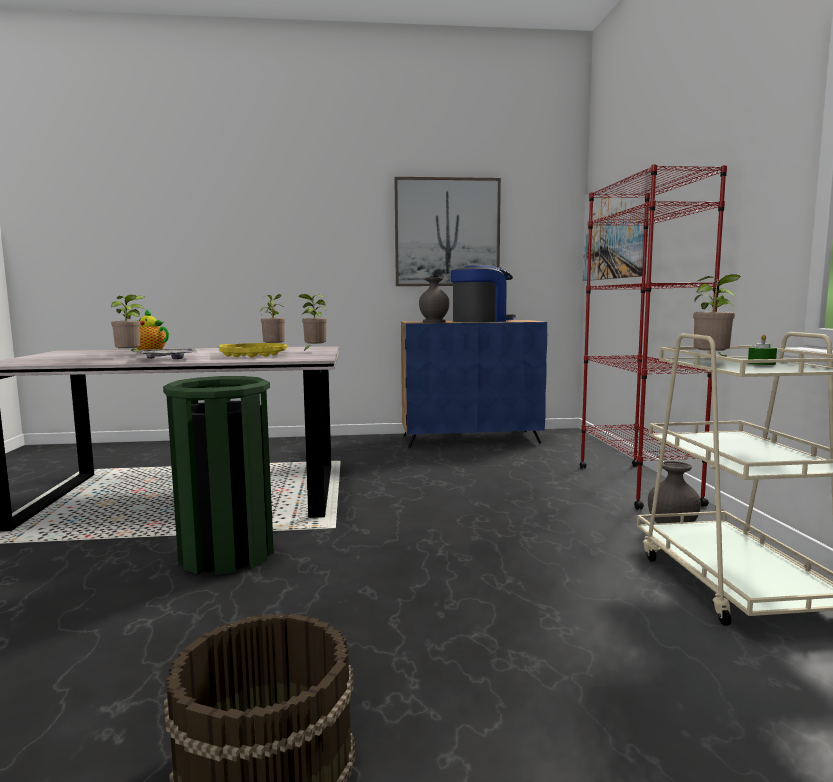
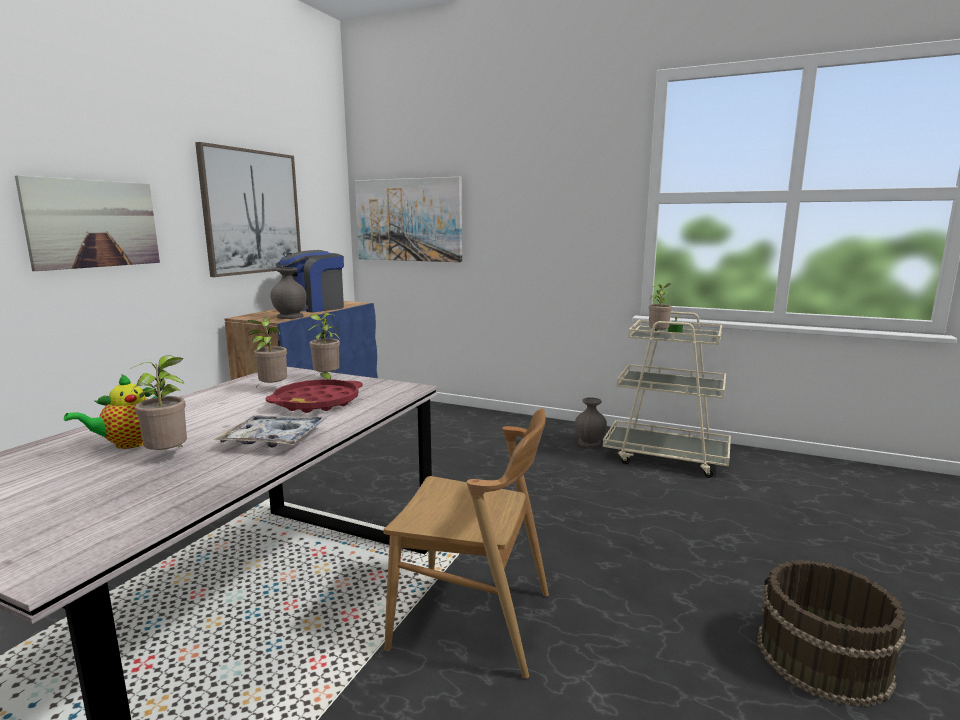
camera: 60 degrees left, 5 degrees up
green trash can [163,376,274,575] -> brown chair [383,409,549,679]
yellow tray [219,343,288,358] -> red tray [266,379,363,413]
coffee machine [451,264,516,322] -> coffee machine turned 135 degrees counterclockwise [276,250,344,313]
red bookcase [580,164,727,510] -> none
none -> picture [15,175,160,271]

